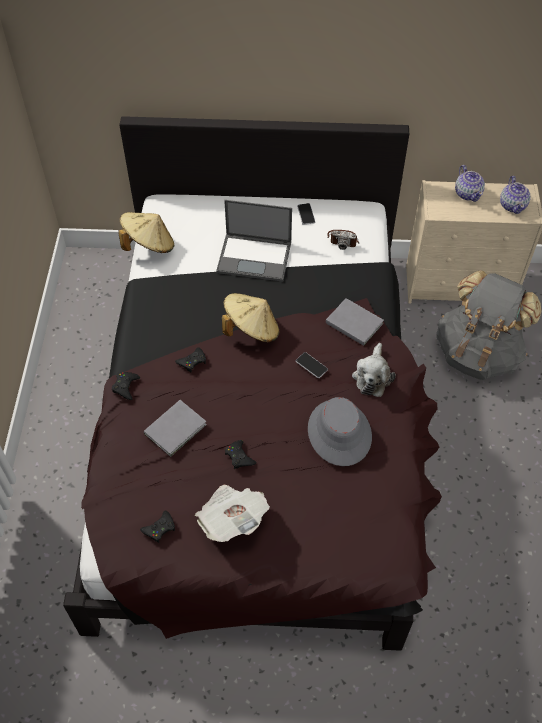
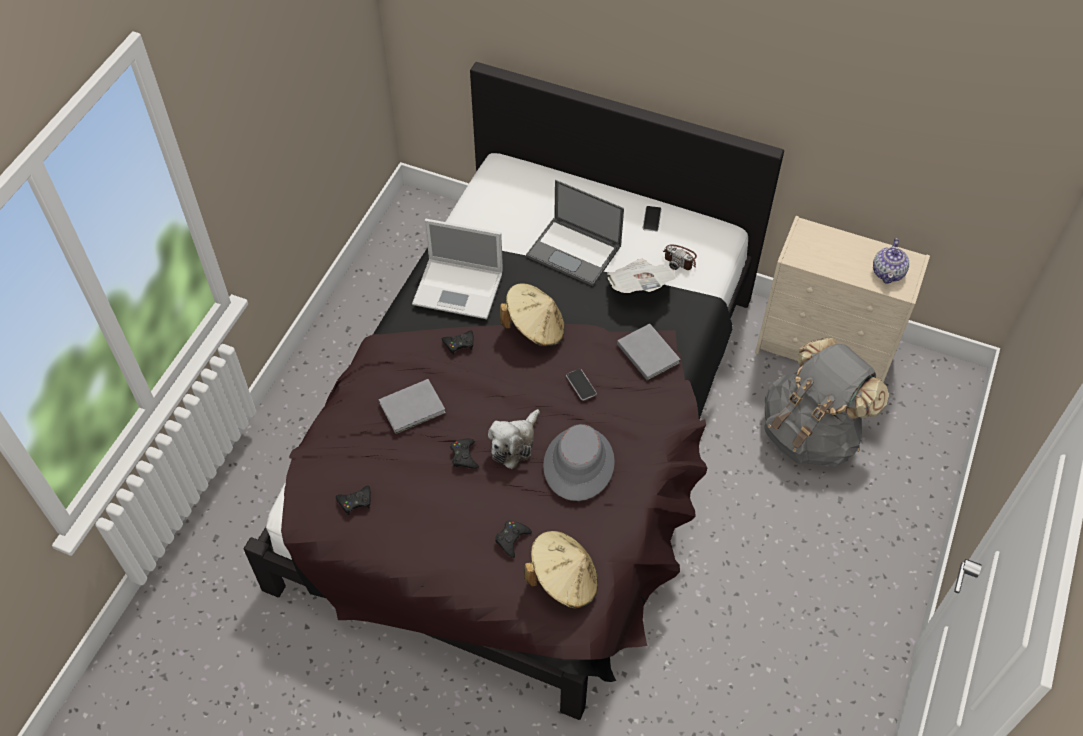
camera: 20 degrees right, 0 degrees up
black game controller [112,372,140,400] -> black game controller moved to [495,520,532,558]
beige hat [118,212,174,253] -> beige hat moved to [524,531,598,609]
newspaper [195,484,270,542] -> newspaper moved to [607,259,676,293]
plush toy [352,343,396,397] -> plush toy moved to [488,409,540,469]
teapot [455,165,485,202] -> none
none -> laptop [412,219,503,319]

